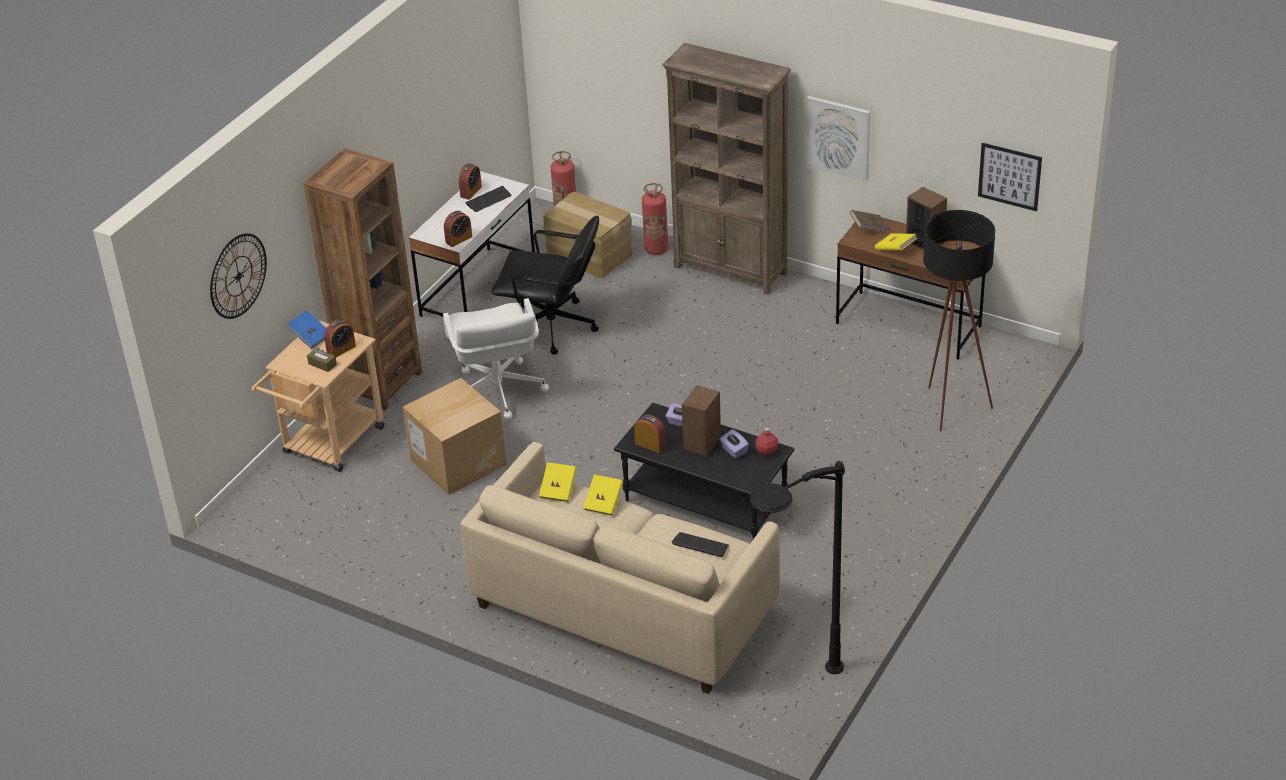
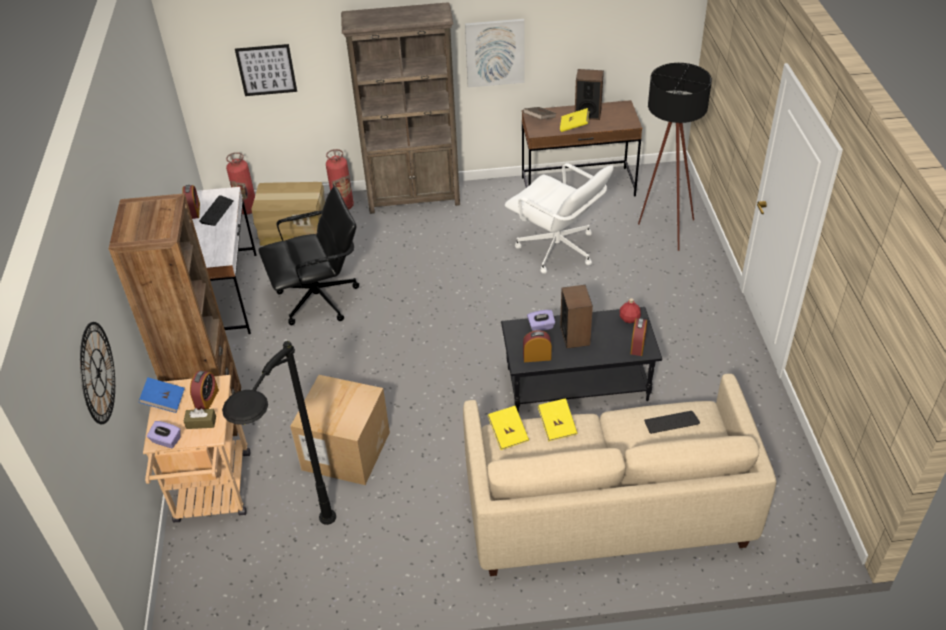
camera: 35 degrees left, 5 degrees up
white office chair [443,298,549,419] -> white office chair moved to [505,163,614,274]
alarm clock [444,211,472,247] -> alarm clock moved to [630,318,647,356]
purple tissue box [719,429,749,458] -> purple tissue box moved to [147,421,181,448]
black floor lamp [750,461,845,674] -> black floor lamp moved to [222,341,336,525]
picture [978,143,1042,211] -> picture moved to [235,44,297,96]

